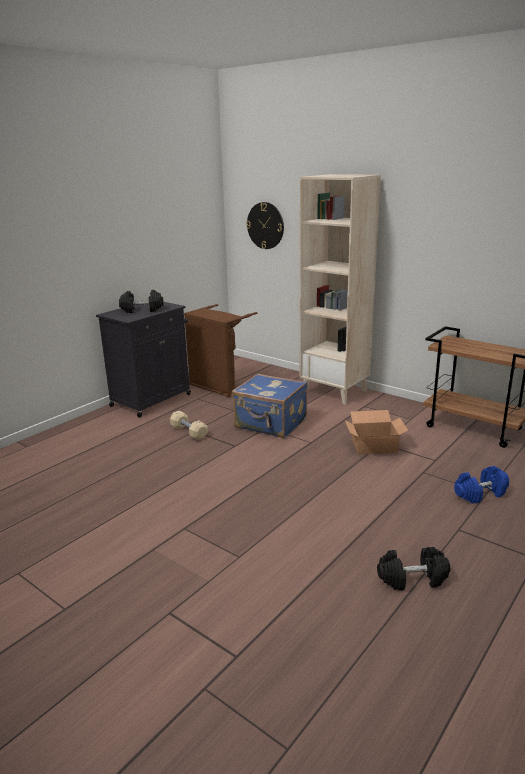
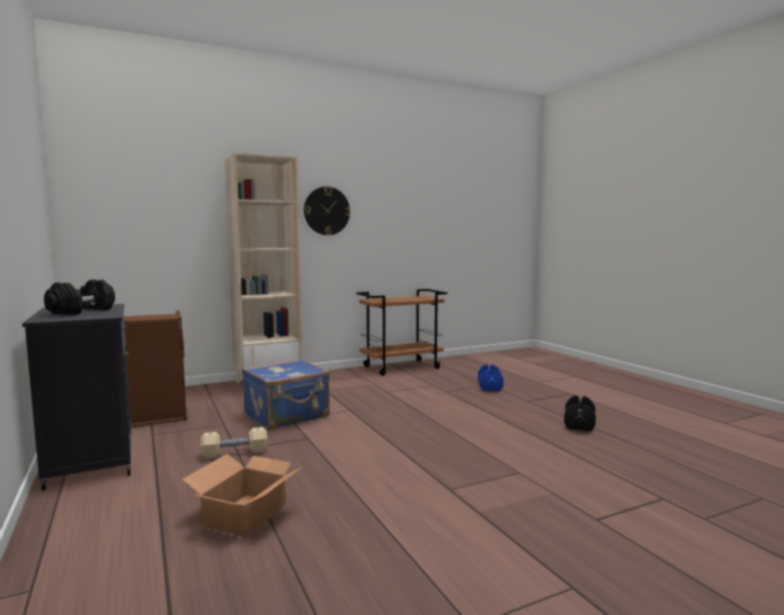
camera: 65 degrees left, 15 degrees down
wall clock [246,202,284,249] -> wall clock moved to [304,187,350,235]
cardboard box [345,410,408,455] -> cardboard box moved to [182,454,302,537]

